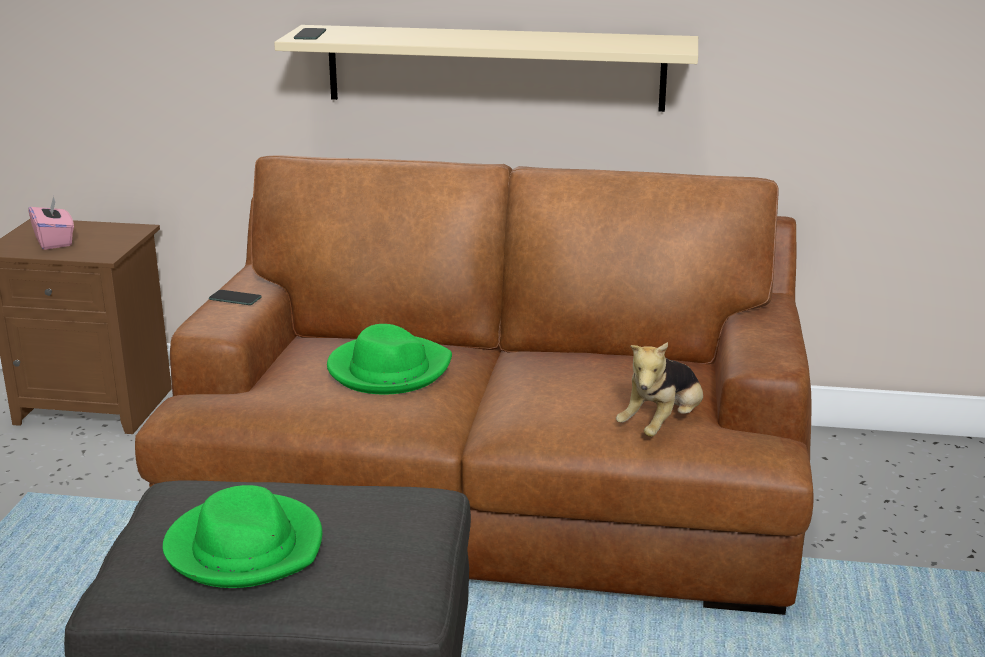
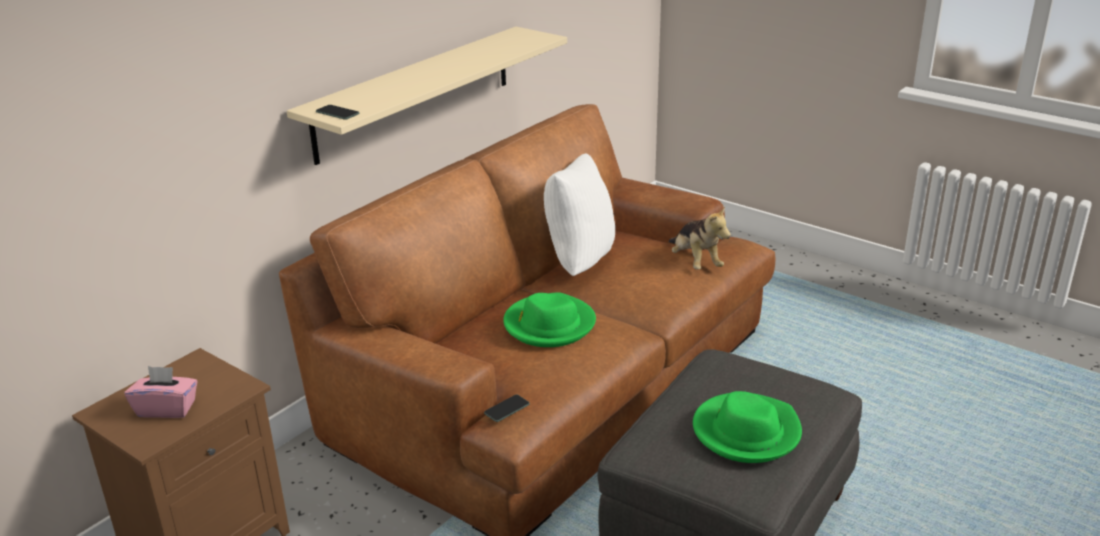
camera: 60 degrees left, 5 degrees up
phone [209,290,262,305] -> phone moved to [484,395,530,422]
none -> white pillow [544,153,615,276]

